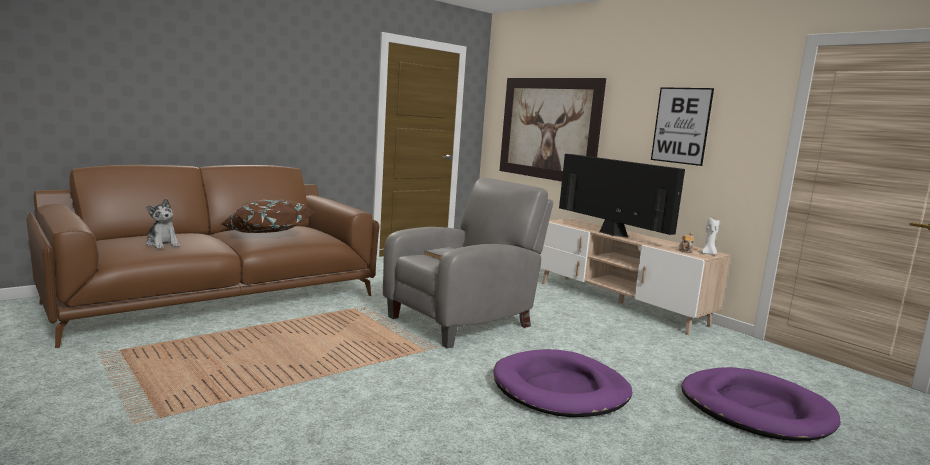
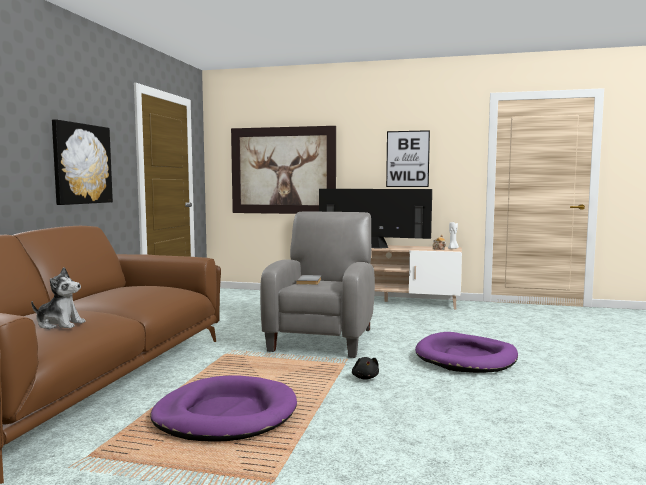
camera: 35 degrees left, 5 degrees down
brown pillow [221,200,314,233] -> none
purple dog bed [681,367,841,441] -> purple dog bed moved to [150,375,297,441]
none -> picture [52,119,113,205]
none -> black plush toy [352,357,379,380]

